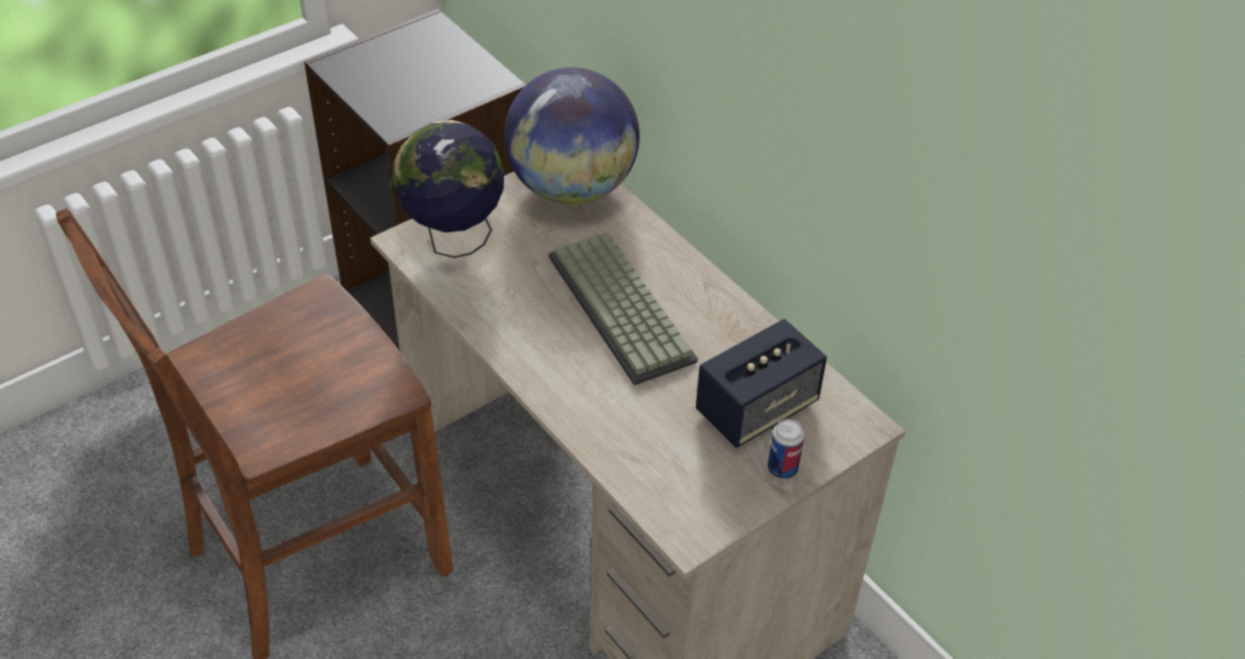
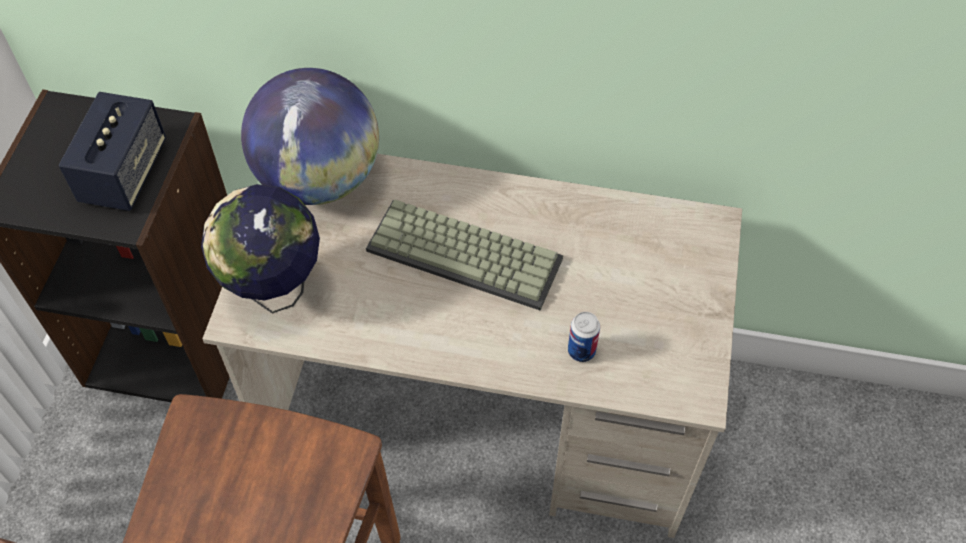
camera: 40 degrees left, 10 degrees up
speaker [696,319,827,448] -> speaker moved to [59,92,166,211]
can [768,419,804,479] -> can moved to [568,312,600,362]

